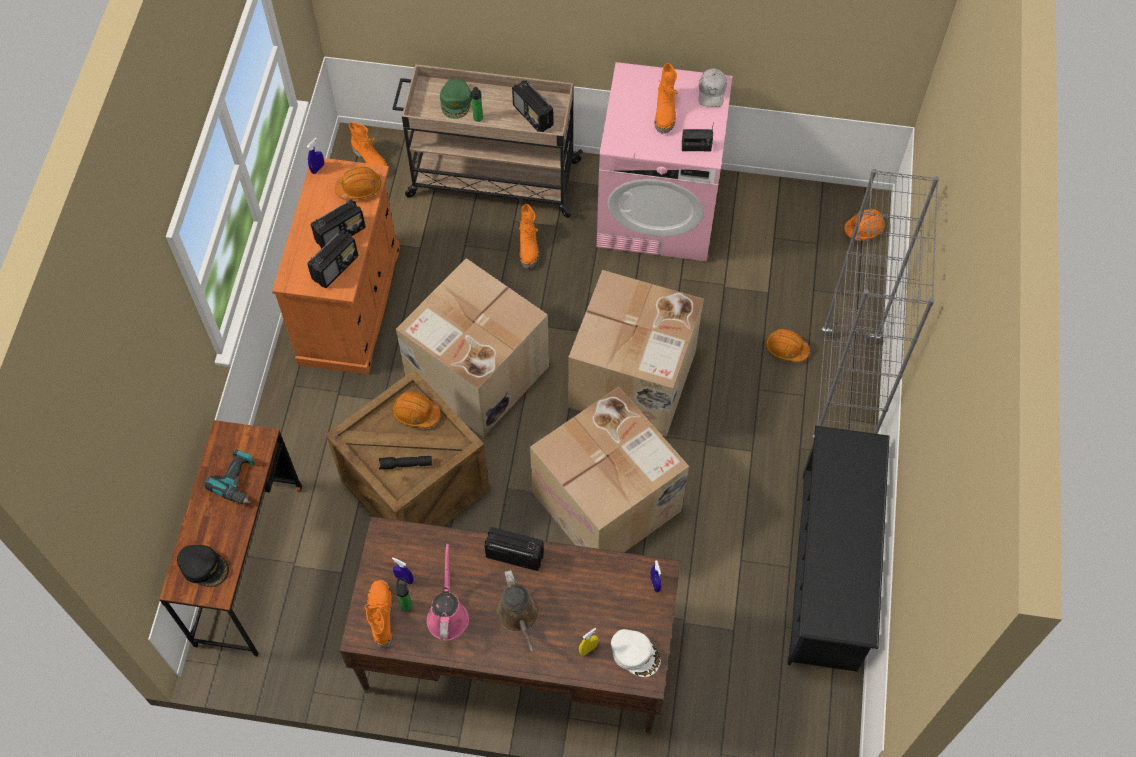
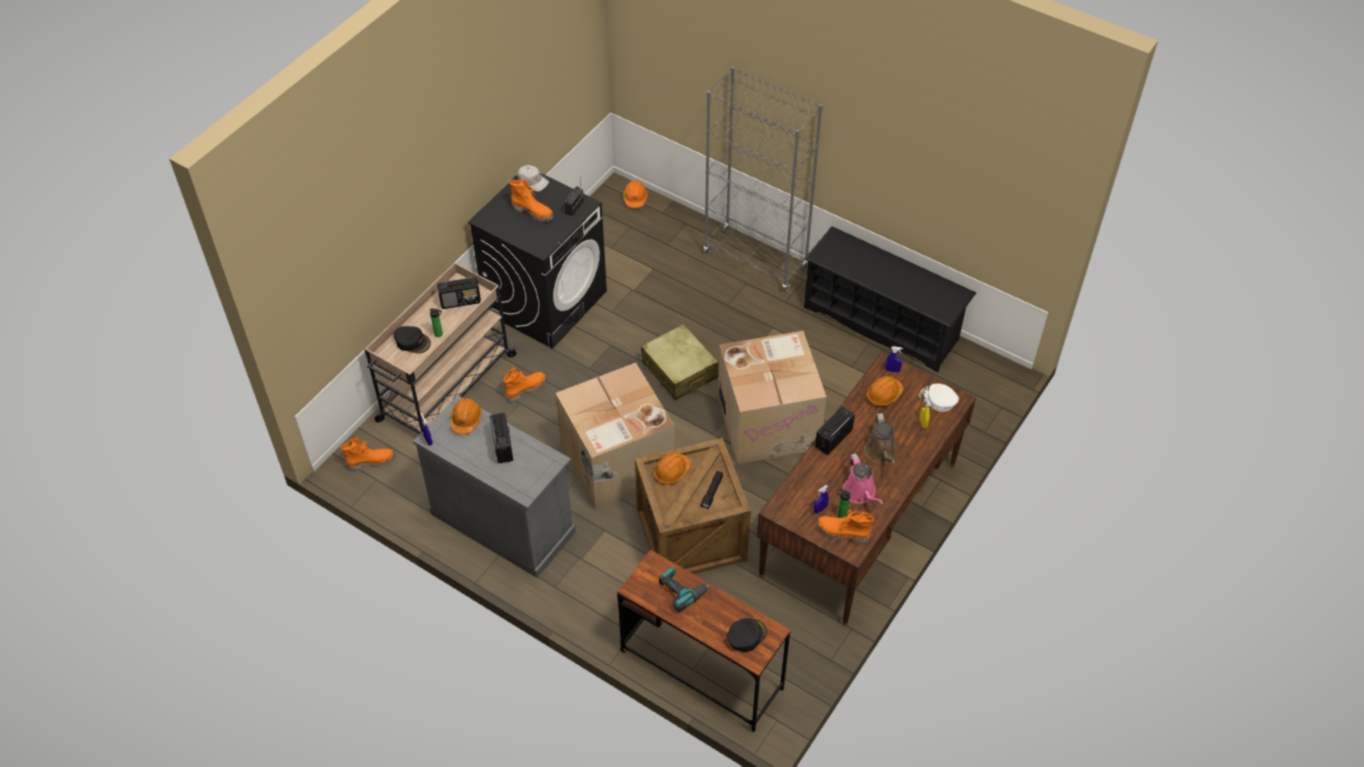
camera: 65 degrees left, 10 degrees down
orange cabinet [272,158,400,374] -> grey cabinet [413,395,576,578]
radio [307,231,358,288] -> none
pink watering can [427,544,469,640] -> pink watering can turned 135 degrees counterclockwise [843,454,883,504]
green cap [440,78,472,119] -> black cap [393,326,431,353]
brown watering can [497,570,538,652] -> brown watering can turned 75 degrees clockwise [865,413,897,464]
orange boot [519,204,539,269] -> orange boot turned 60 degrees counterclockwise [503,367,547,403]
cardboard box [568,270,704,437] -> beige suitcase [641,324,718,400]
pink washing machine [597,62,733,261] -> black washing machine [468,173,607,349]
white cap [611,629,661,677] -> white cap turned 120 degrees counterclockwise [919,383,959,412]
orange hard hat [766,329,810,362] -> orange hard hat moved to [866,376,903,406]

